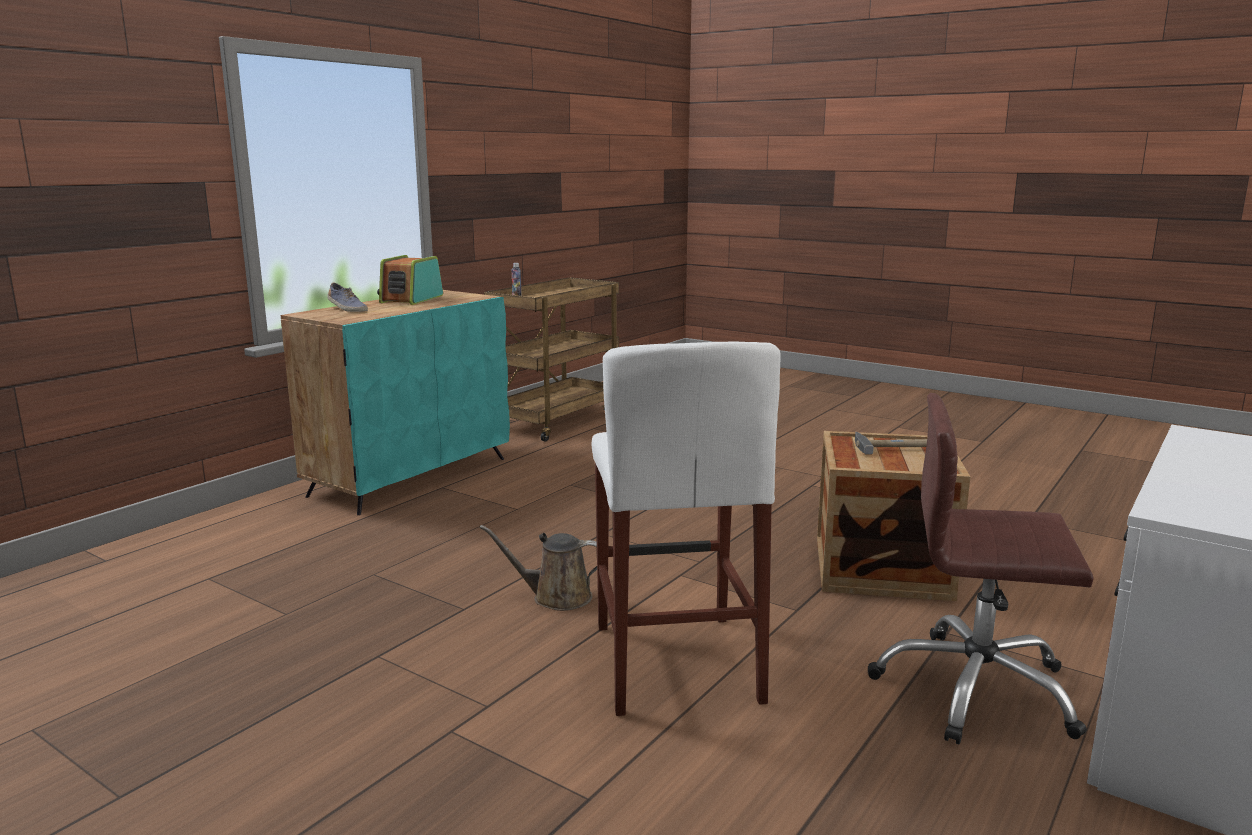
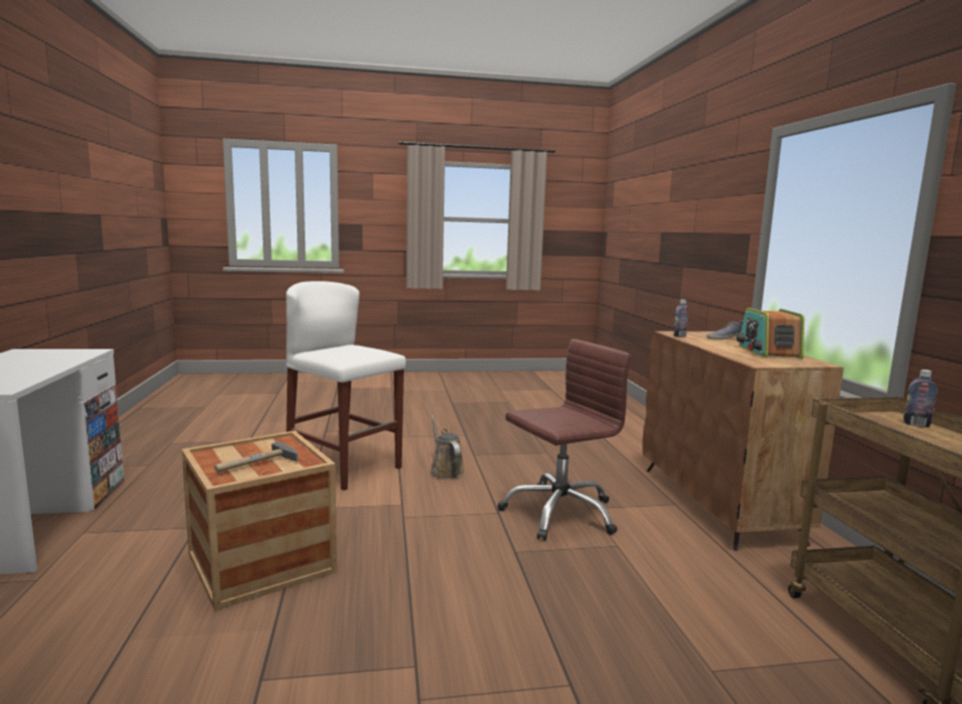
camera: 135 degrees right, 5 degrees down
turquoise cabinet [281,290,510,515] -> brown cabinet [642,331,844,551]
radio [377,255,443,305] -> radio turned 150 degrees counterclockwise [737,308,804,359]
brown watering can [479,525,597,611] -> brown watering can turned 75 degrees counterclockwise [430,415,465,480]
brown office chair [868,393,1094,745] -> brown office chair moved to [497,339,631,541]
none -> bottle [674,300,689,337]

